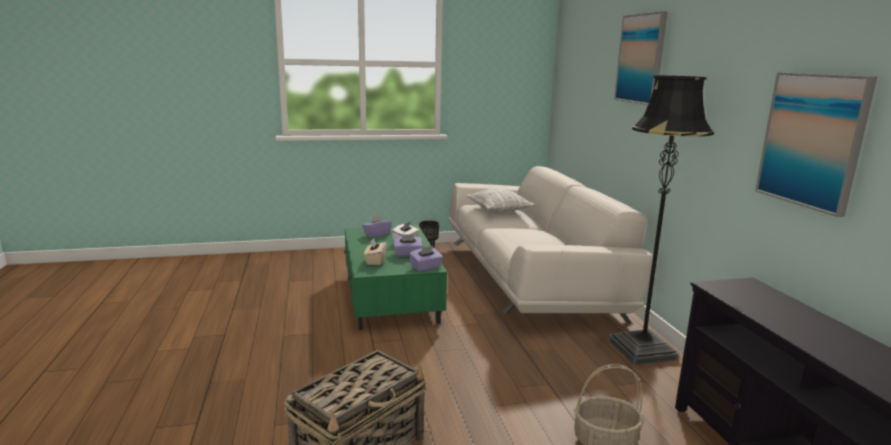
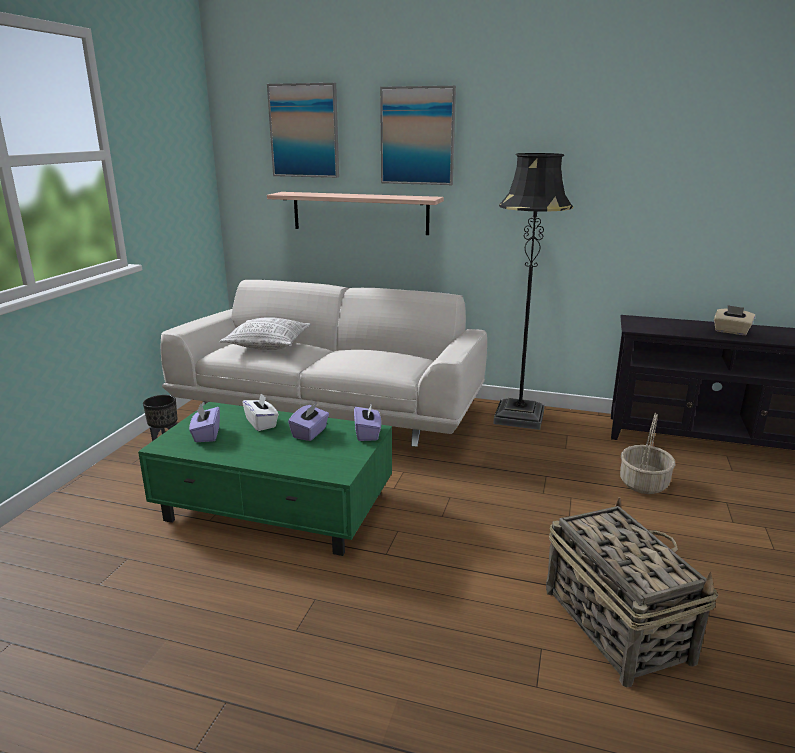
camera: 60 degrees left, 5 degrees up
beige tissue box [364,238,387,265] -> beige tissue box moved to [714,305,755,335]
picture [755,72,878,217] -> picture moved to [267,83,339,178]
none -> shelf [267,192,444,235]

